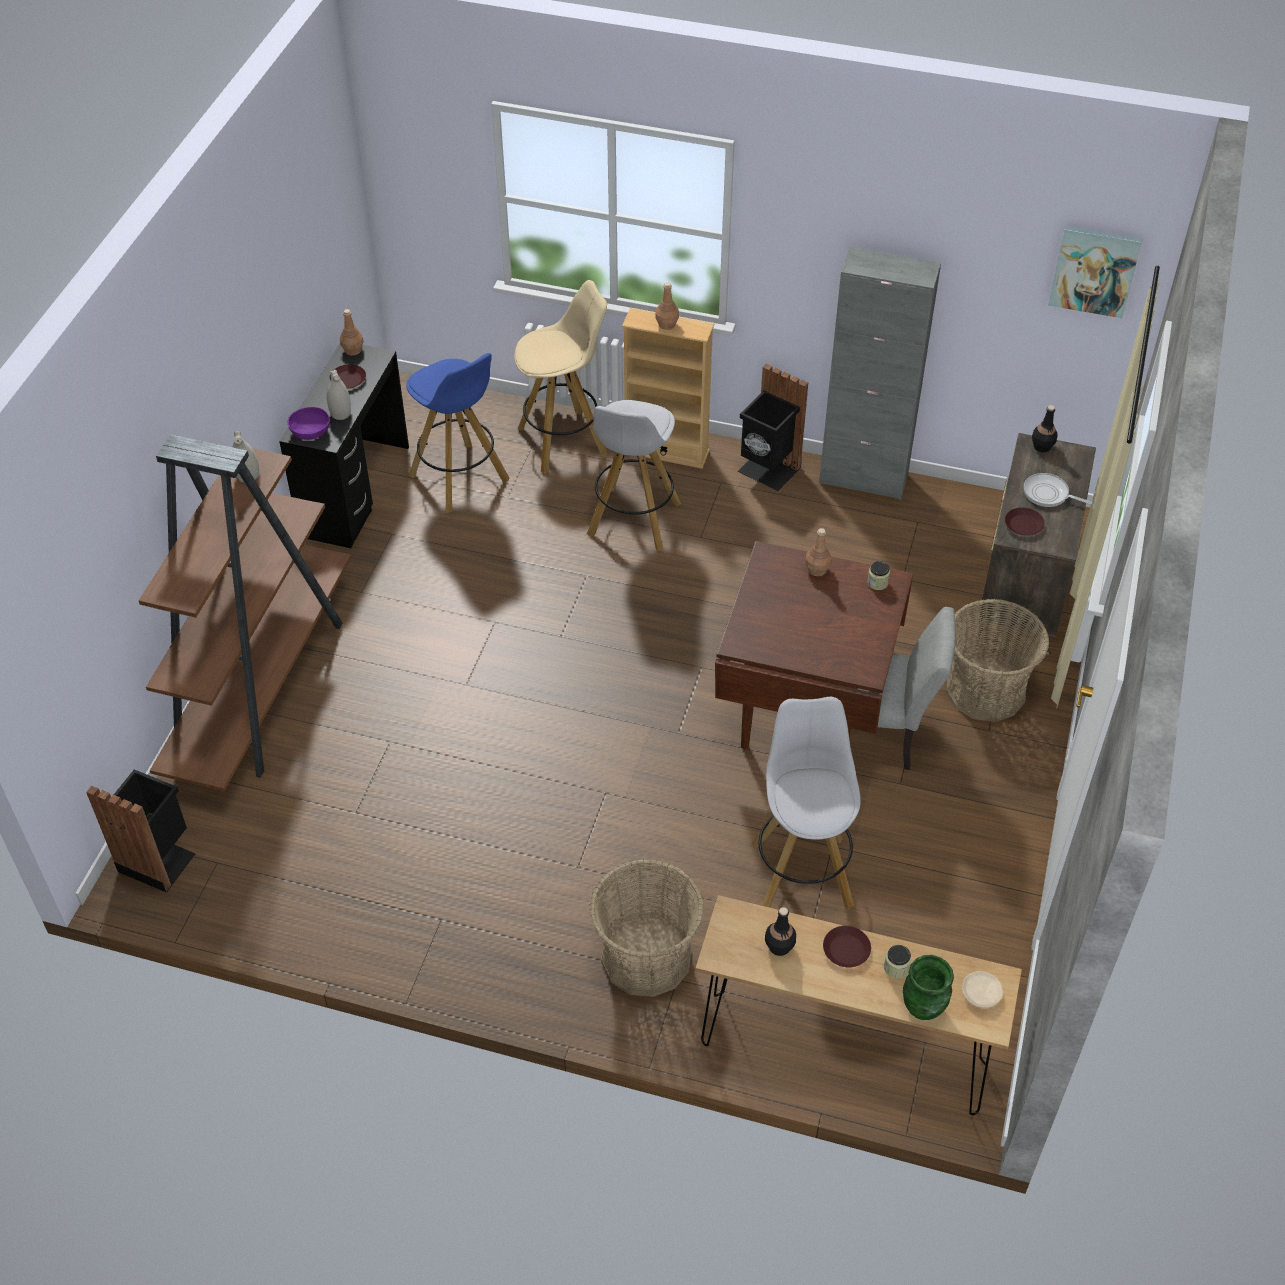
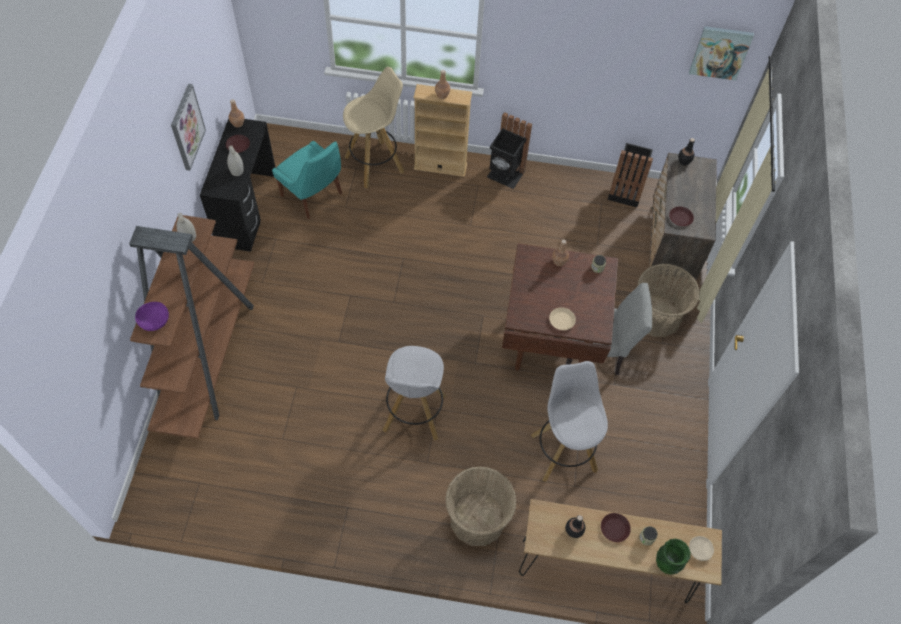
camera: 10 degrees left, 10 degrees up
black trash can [86,769,196,893] -> black trash can moved to [607,143,653,207]
purple bowl [288,407,330,440] -> purple bowl moved to [135,302,169,331]
blue stool [406,353,510,513] -> turquoise chair [272,141,342,219]
white stool [587,400,681,551] -> white stool moved to [383,346,446,440]
grey cabinet [819,247,941,500] -> none
frying pan [1024,473,1092,507] -> none
none -> picture [171,84,206,171]
none -> beige plate [549,307,576,330]

